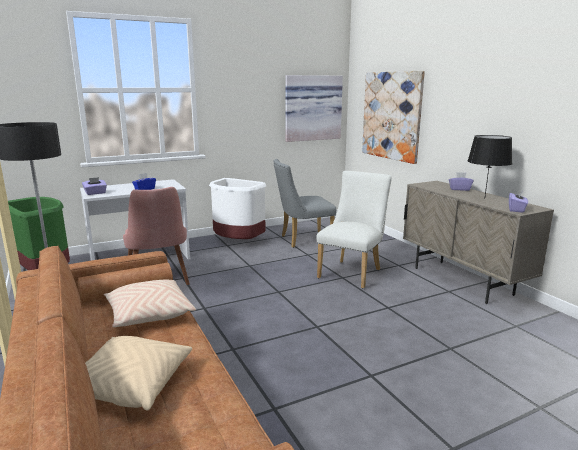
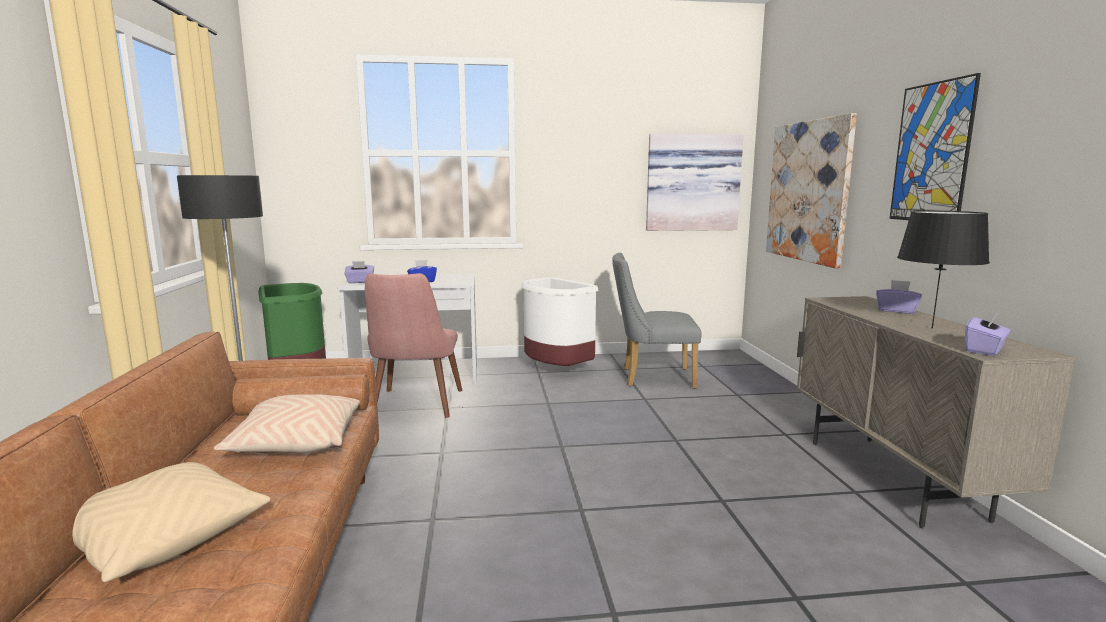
camera: 20 degrees right, 5 degrees down
white chair [316,171,392,289] -> none
none -> picture [890,73,981,220]

